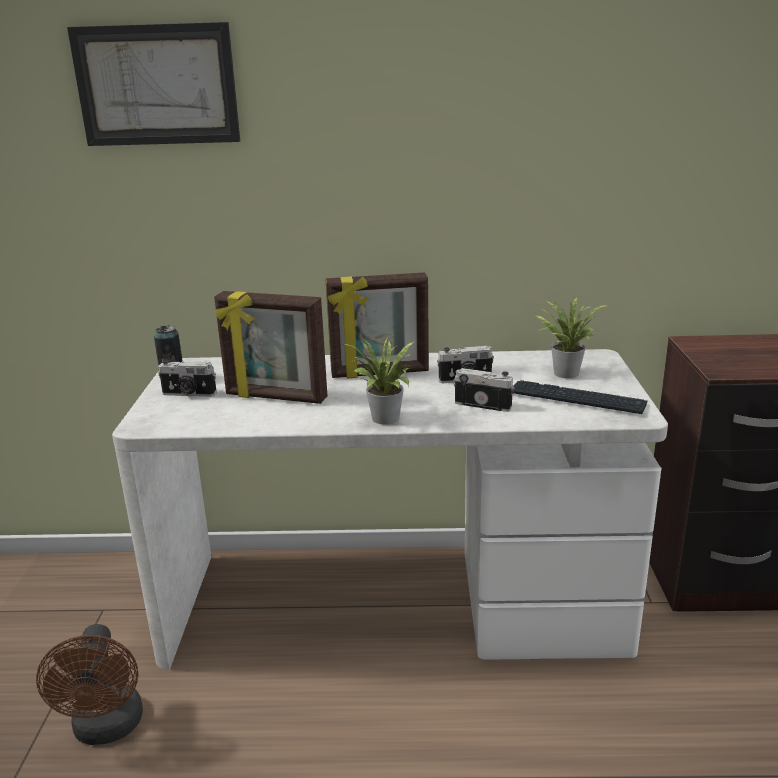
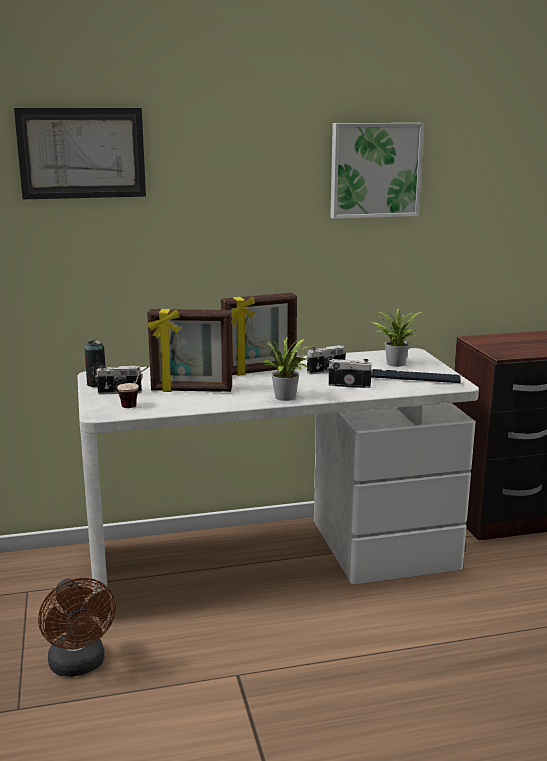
camera: 15 degrees left, 5 degrees down
none -> cup [117,366,149,408]
none -> picture [330,123,424,219]

